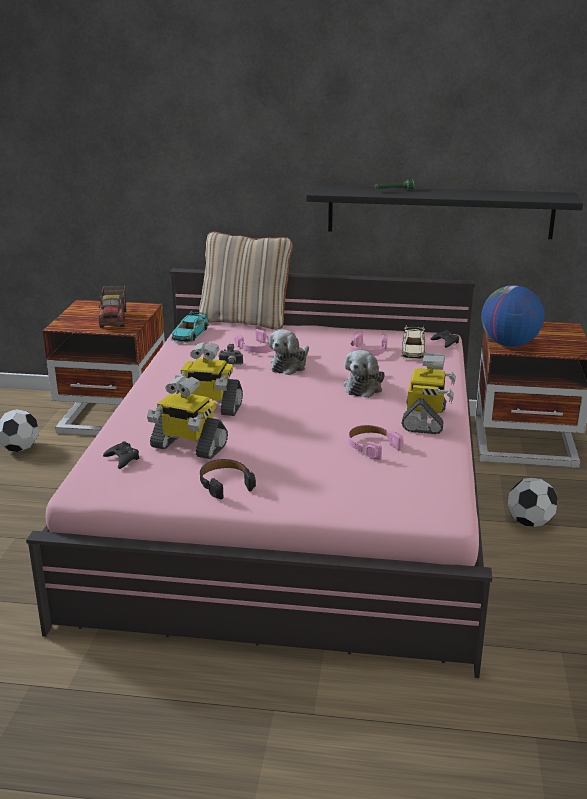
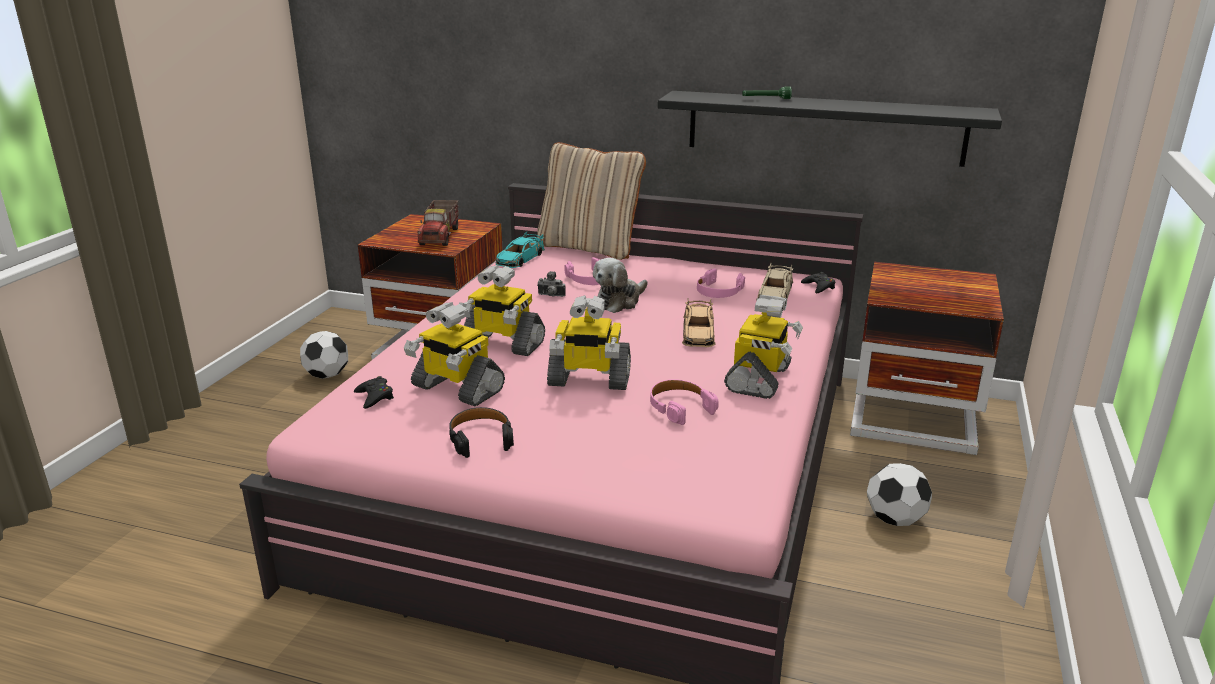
camera: 10 degrees right, 0 degrees up
plush toy [343,350,385,398] -> beige toy car [682,298,716,347]
globe [481,285,544,347] -> none
none -> toy robot [547,295,631,390]

